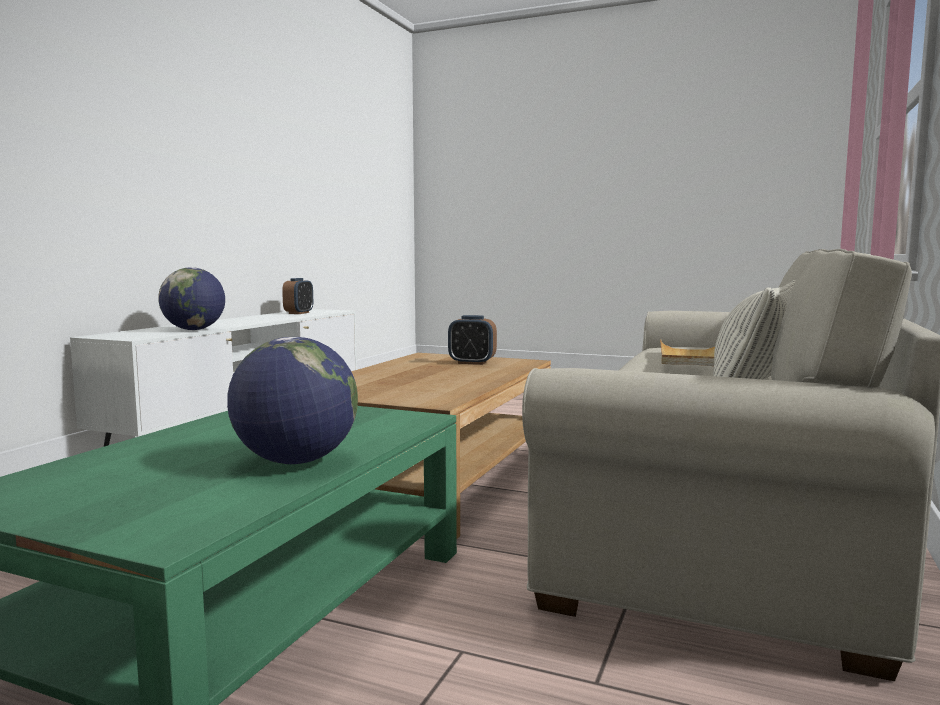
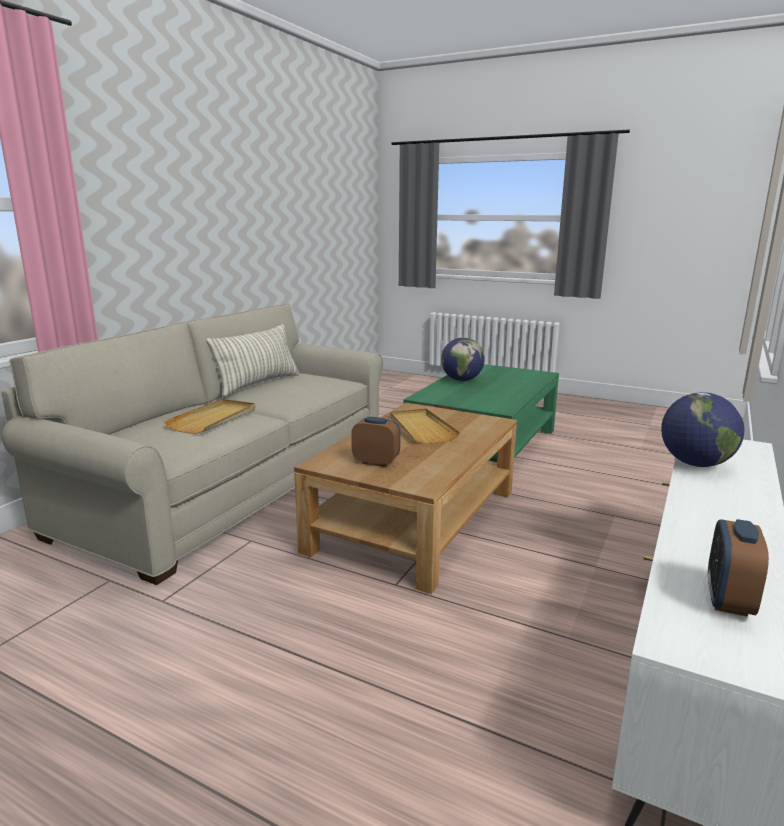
camera: 175 degrees left, 10 degrees up
none -> beige tray [390,408,460,444]

